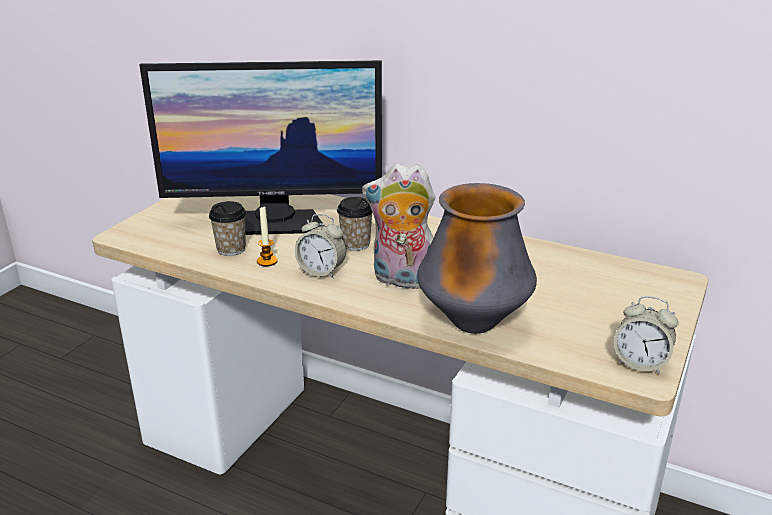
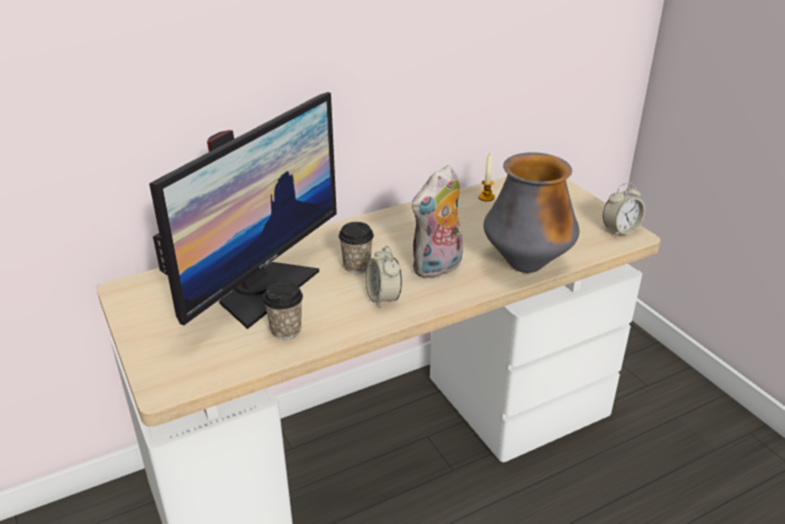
camera: 55 degrees left, 5 degrees up
candle [257,205,278,267] -> candle moved to [478,154,495,202]
alarm clock [295,214,346,278] -> alarm clock turned 105 degrees clockwise [366,246,402,308]

